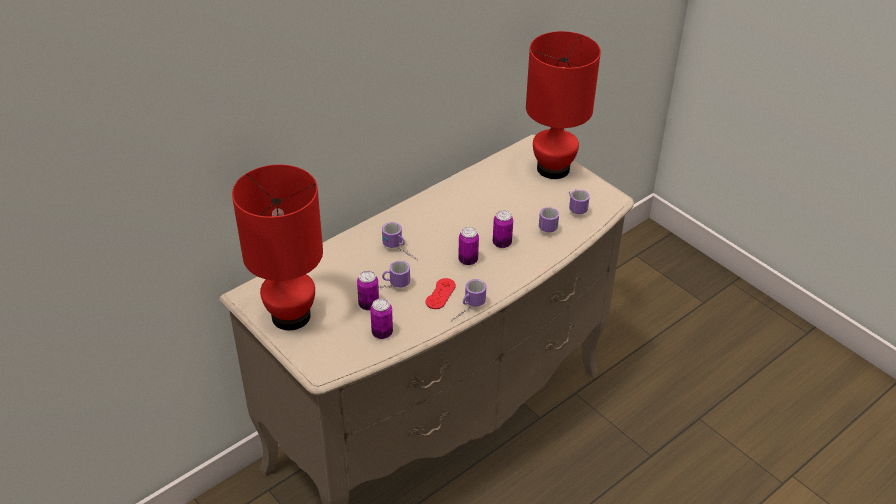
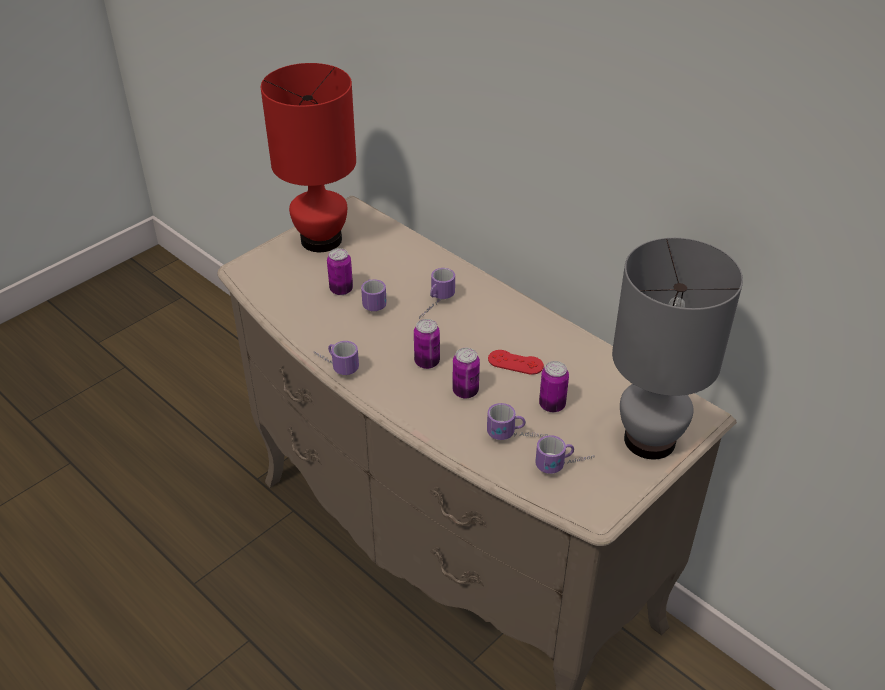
camera: 85 degrees right, 0 degrees up
can [370,298,393,339] -> can moved to [539,361,569,412]
red game controller [426,278,456,309] -> red game controller moved to [488,350,544,375]
red table lamp [526,31,601,179] -> grey table lamp [612,238,743,460]

